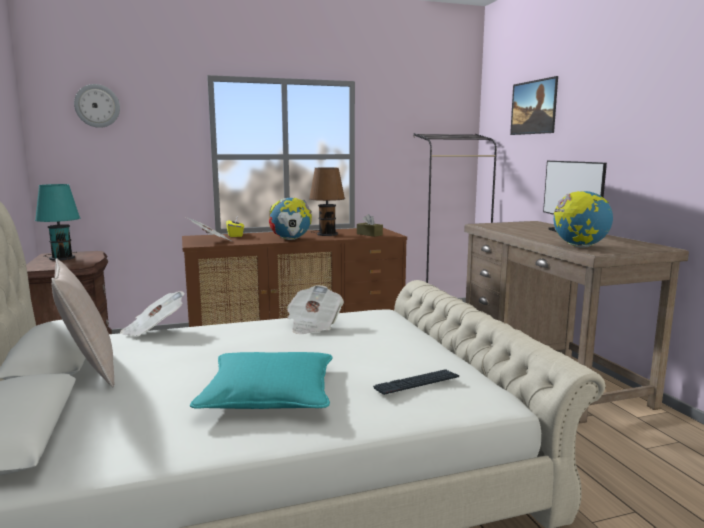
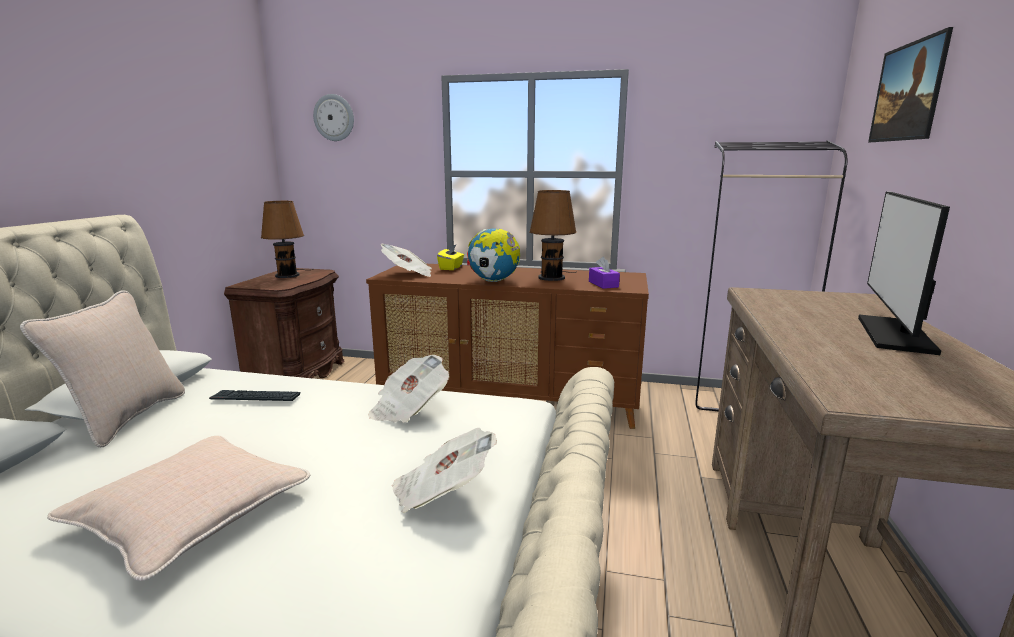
camera: 30 degrees right, 5 degrees up
turquoise table lamp [35,184,80,261] -> brown table lamp [261,201,314,278]
newspaper [120,291,185,337] -> newspaper moved to [392,428,497,513]
turquoise pillow [190,352,333,409] -> beige pillow [47,436,310,581]
brown tissue box [357,214,383,237] -> purple tissue box [589,257,620,289]
keyboard [373,370,459,395] -> keyboard moved to [209,390,300,401]
globe [554,191,613,248] -> none

